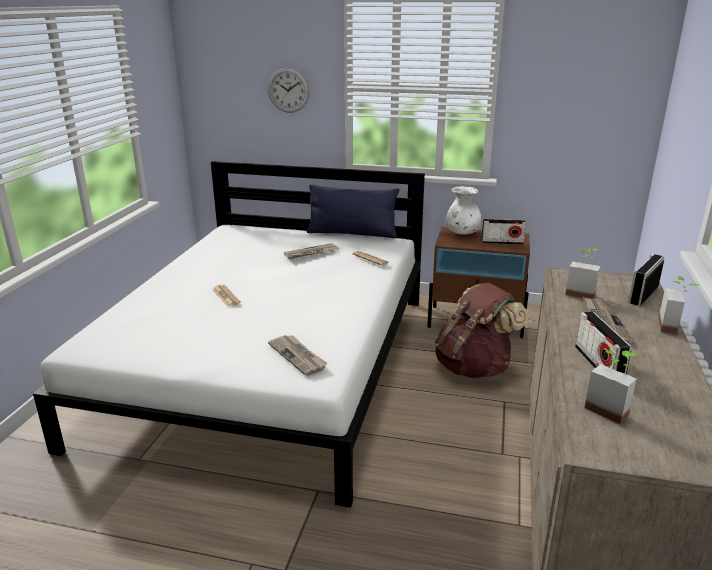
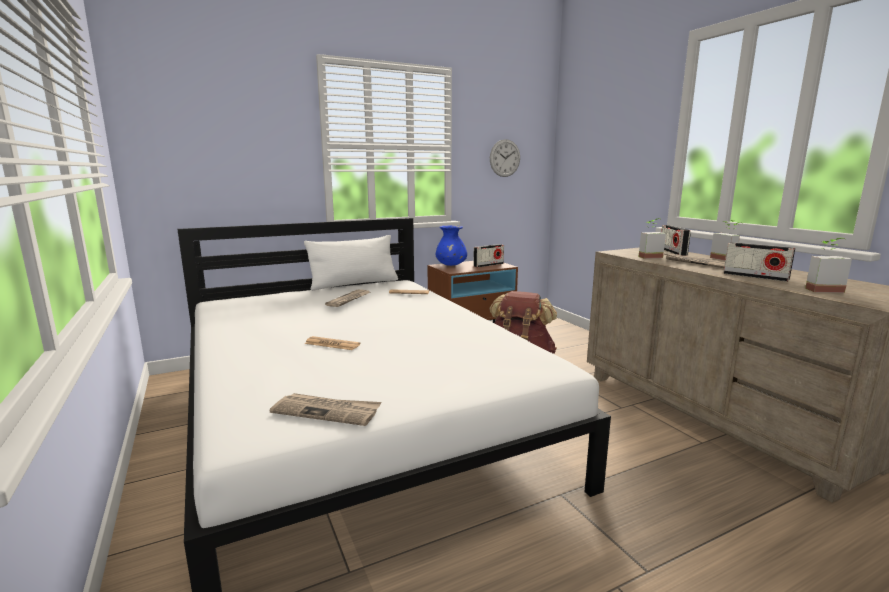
camera: 40 degrees left, 10 degrees down
wall clock [268,67,309,113] -> wall clock moved to [490,139,520,177]
newspaper [268,335,328,376] -> newspaper moved to [269,393,381,426]
blue pillow [307,184,399,238] -> white pillow [304,235,398,291]
white vase [446,186,481,235] -> blue vase [436,225,467,266]

